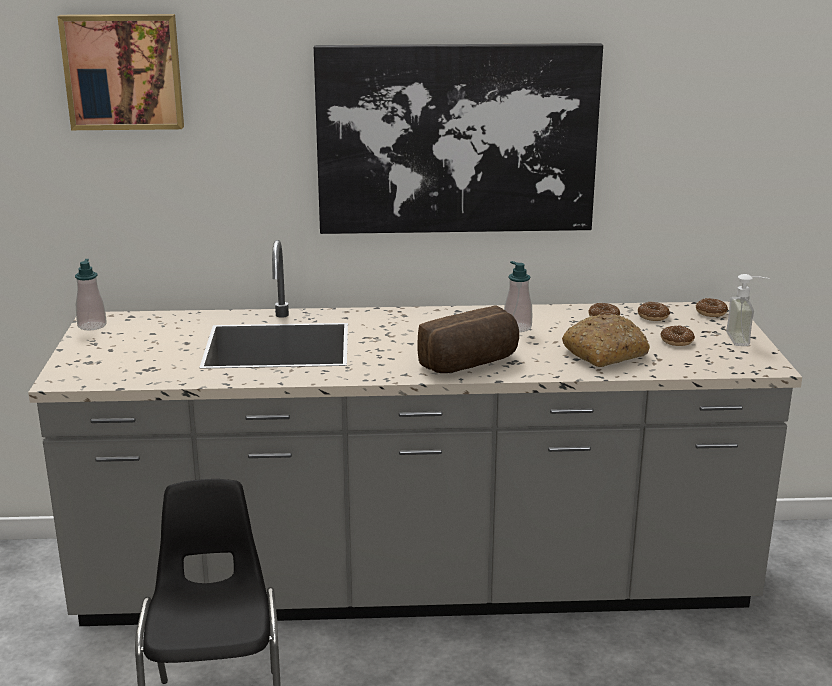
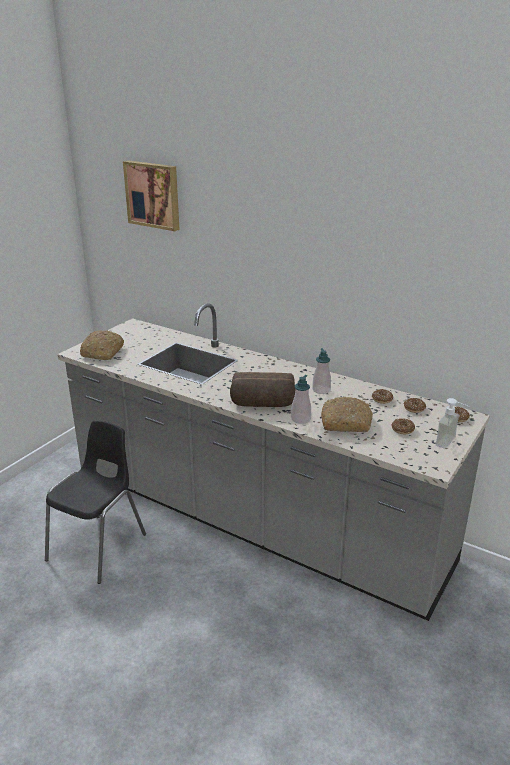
camera: 35 degrees right, 5 degrees up
soap dispenser [75,259,107,330] -> soap dispenser moved to [291,375,311,424]
picture [314,43,603,234] -> none
none -> bread [80,330,124,360]

